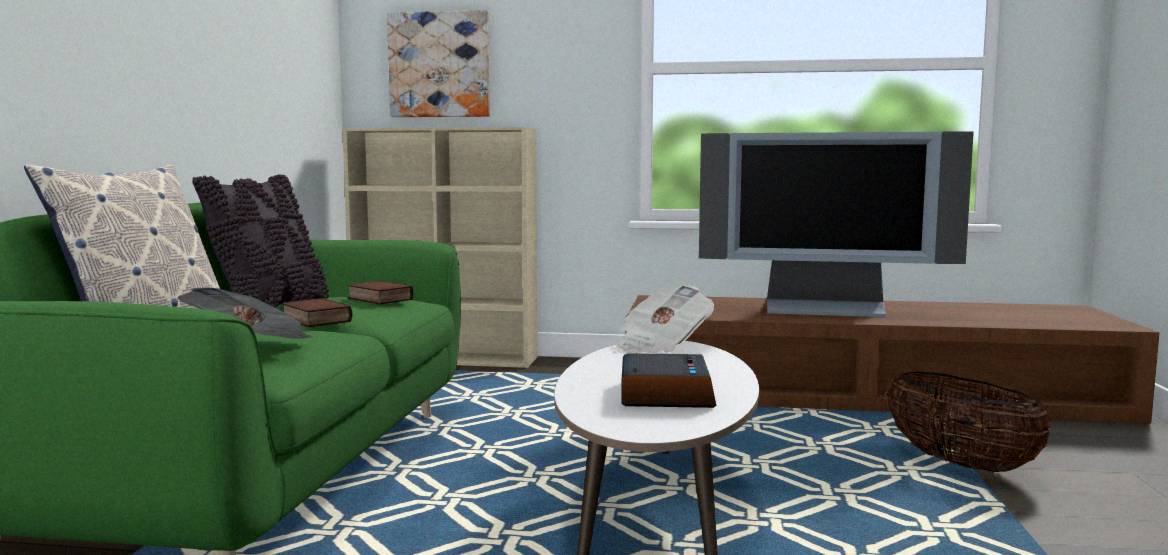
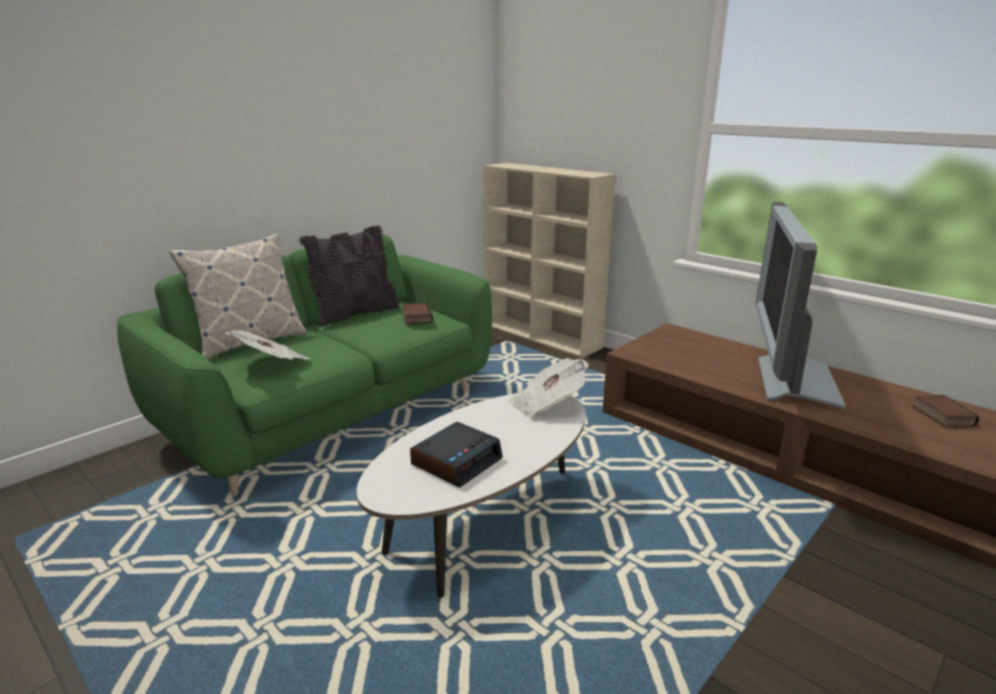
camera: 35 degrees right, 15 degrees up
book [282,298,353,327] -> book moved to [912,395,979,428]
picture [387,10,490,117] -> none
television [699,132,974,317] -> television turned 60 degrees clockwise [756,202,846,409]
basket [886,371,1051,472] -> none

